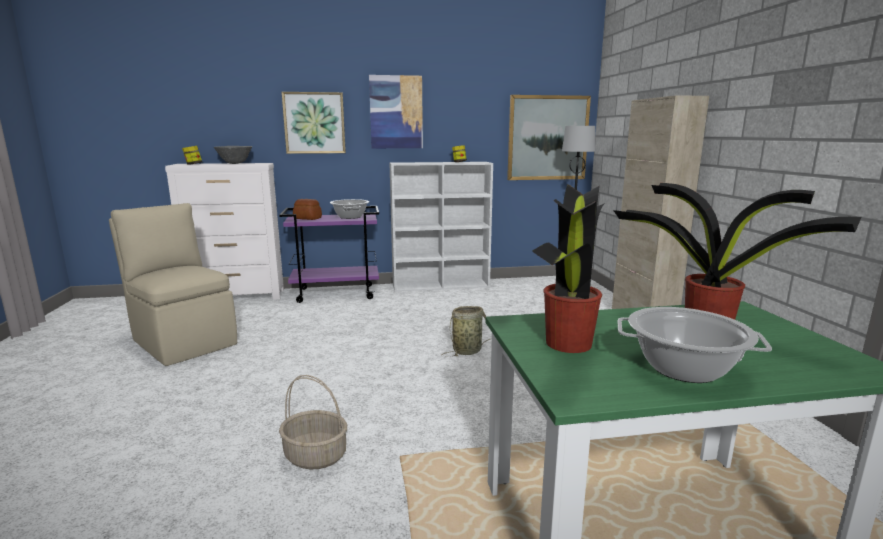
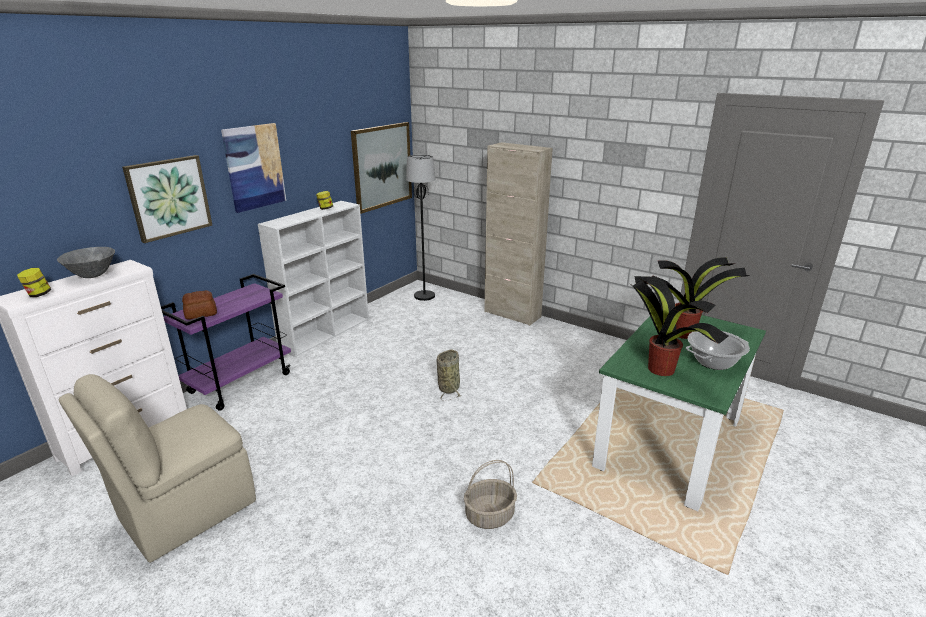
camera: 45 degrees left, 10 degrees up
beige chair [109,203,237,366] -> beige chair turned 45 degrees counterclockwise [59,374,256,563]
cooking pot [330,199,369,219] -> none

